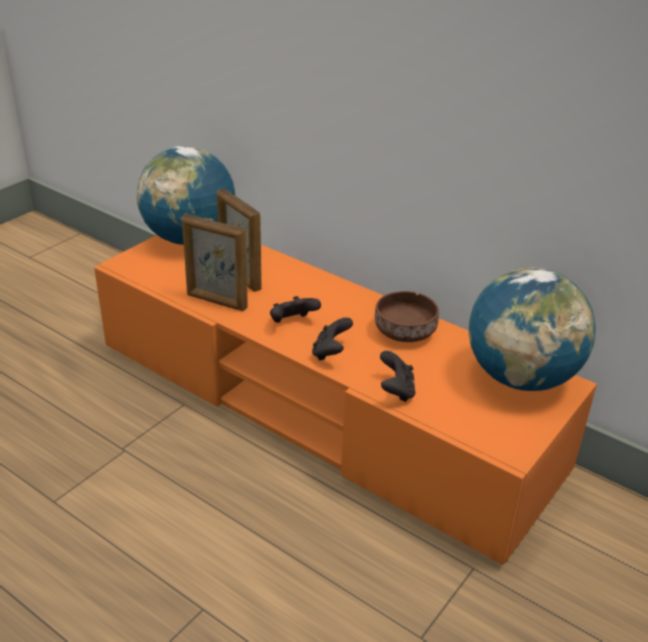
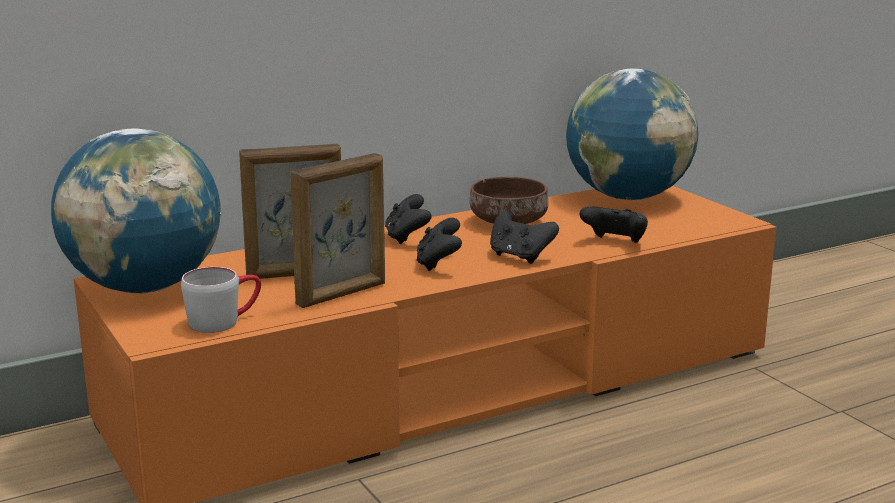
camera: 65 degrees left, 15 degrees down
none -> grey mug [181,267,261,333]
none -> black game controller [385,194,432,244]

